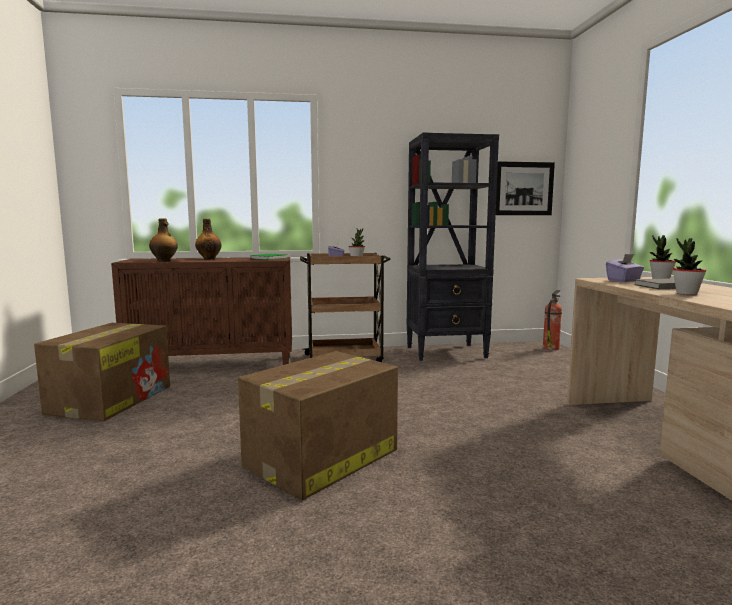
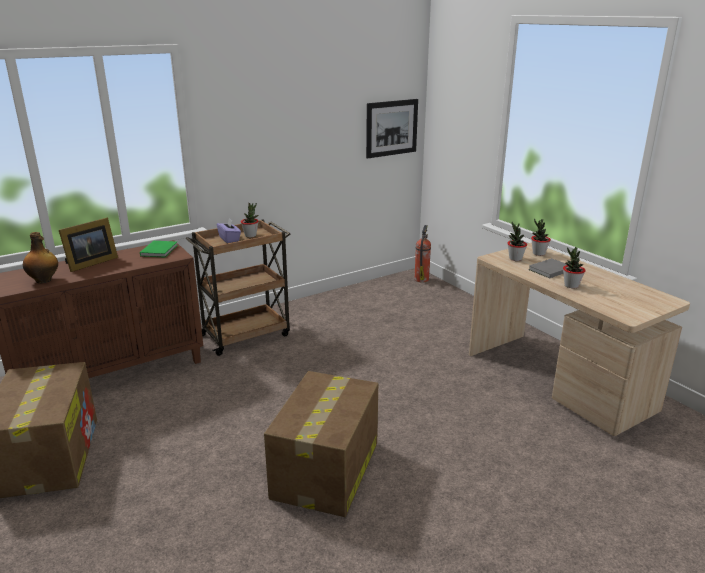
camera: 25 degrees left, 15 degrees up
bottle [195,219,221,260] -> picture frame [59,218,118,272]
black bookcase [407,132,499,361] -> none
purple tissue box [606,254,644,282] -> potted plant [507,222,527,261]

